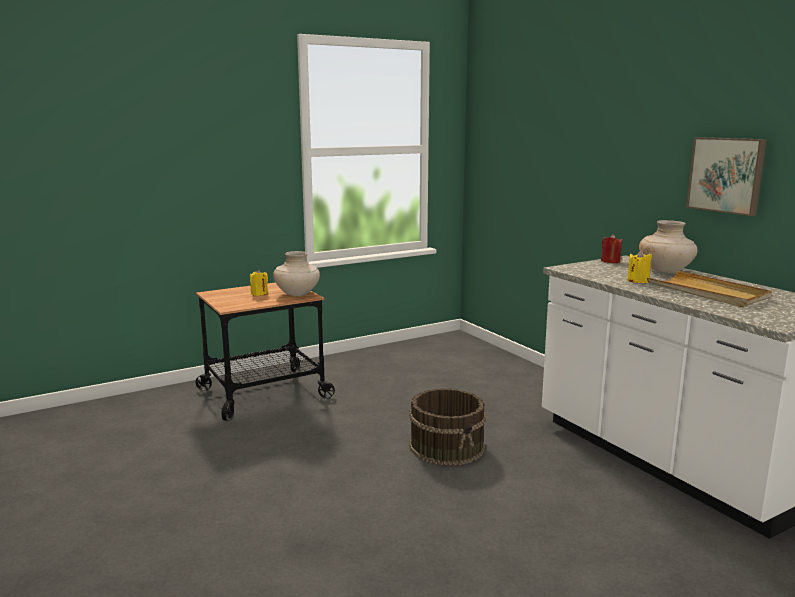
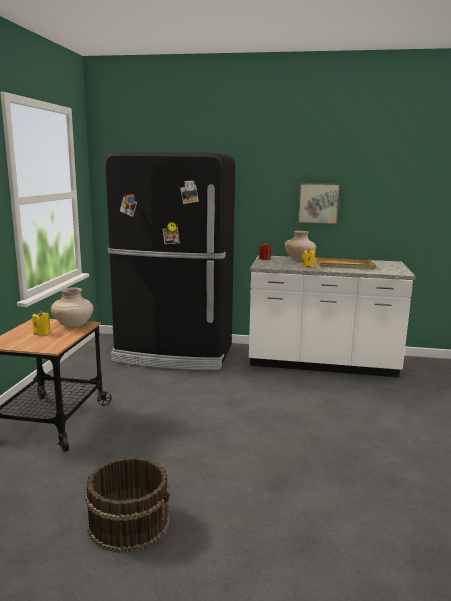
camera: 50 degrees left, 0 degrees up
brown bucket [409,388,486,466] -> brown bucket moved to [85,457,170,553]
none -> black fridge [105,151,235,370]

